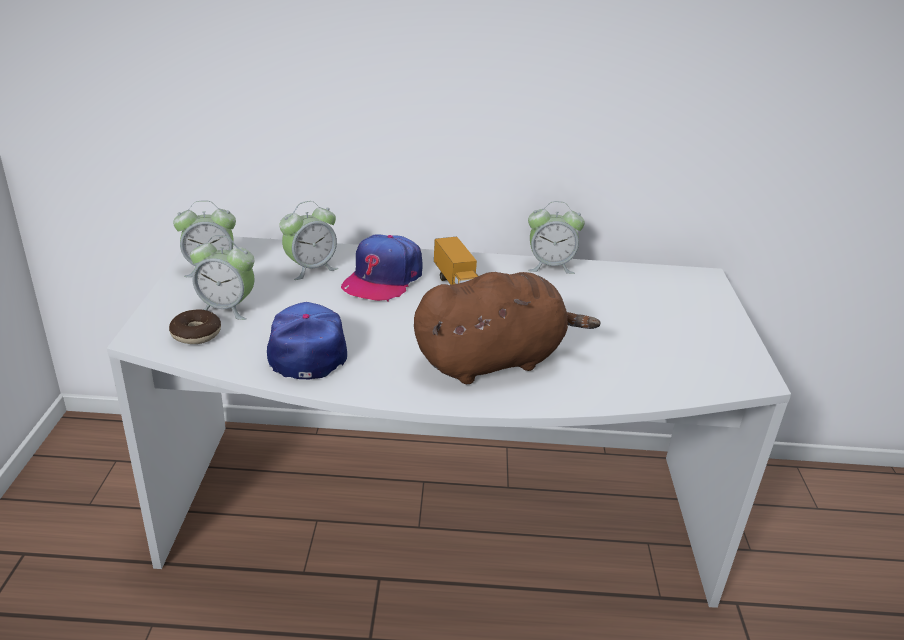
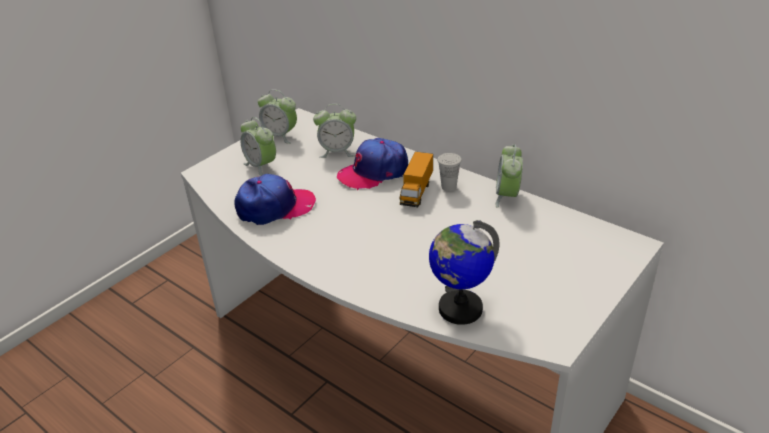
camera: 40 degrees right, 5 degrees up
donut [169,310,221,344] -> none
cap [267,302,347,380] -> cap turned 45 degrees clockwise [234,174,316,225]
brown plush toy [414,272,601,384] -> none
alarm clock [528,201,585,274] -> alarm clock turned 60 degrees clockwise [496,144,523,208]
none -> globe [429,220,499,325]
none -> white cup [437,153,462,191]

